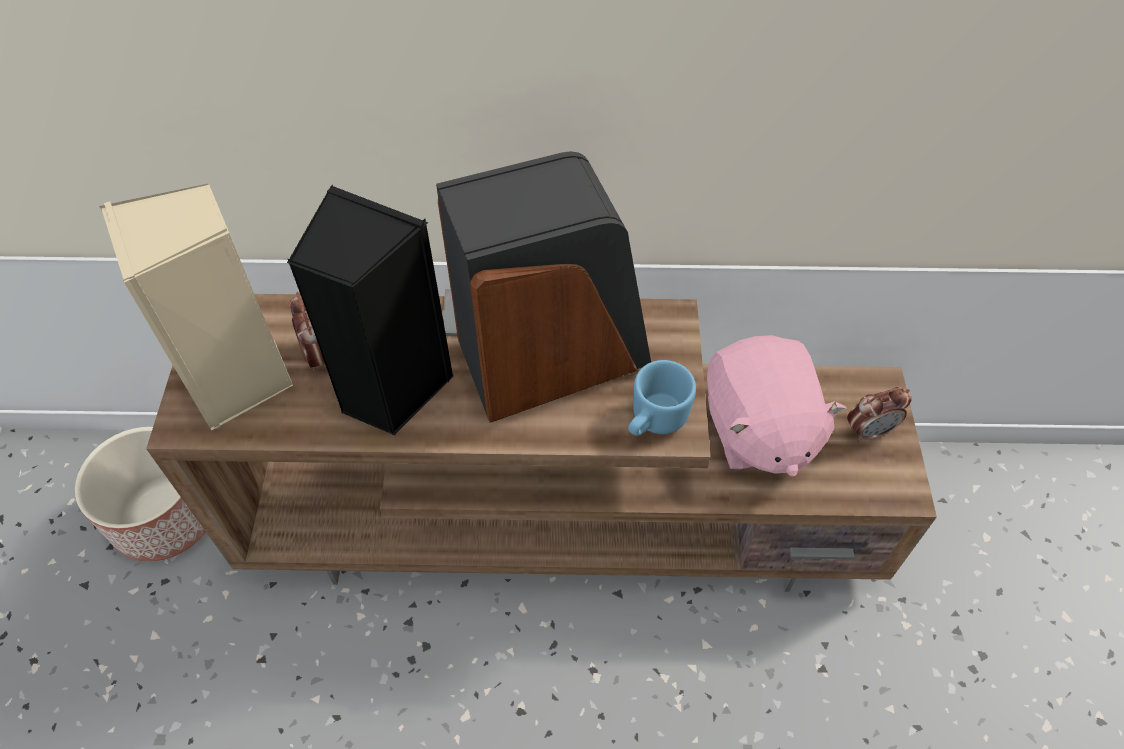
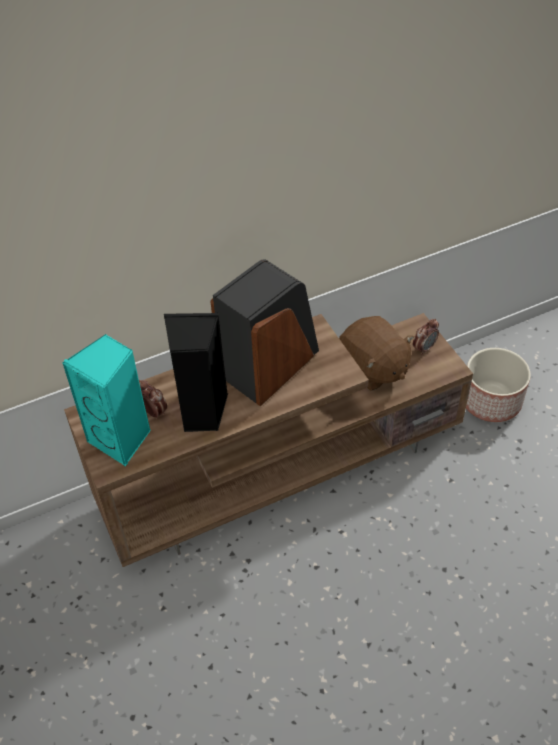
camera: 25 degrees left, 5 degrees down
planter [75,427,206,562] -> planter moved to [466,348,531,422]
beige speaker [99,184,293,431] -> turquoise speaker [62,334,151,466]
blue mug [628,360,696,436] -> none
pink plush toy [707,335,847,476] -> brown plush toy [339,316,414,391]

